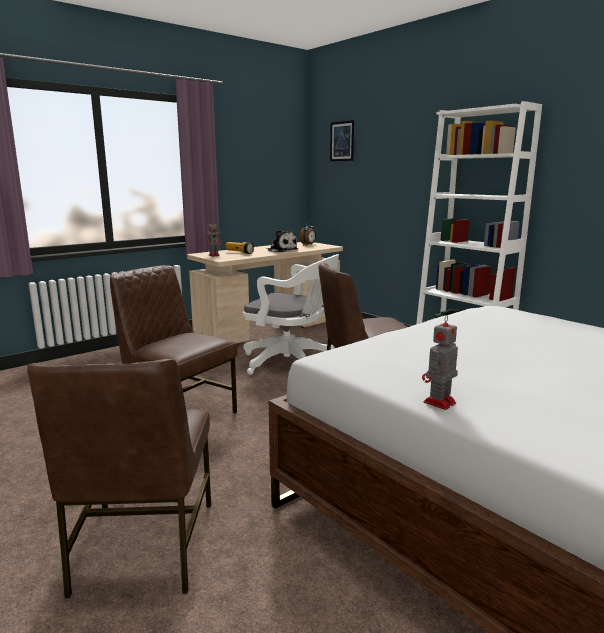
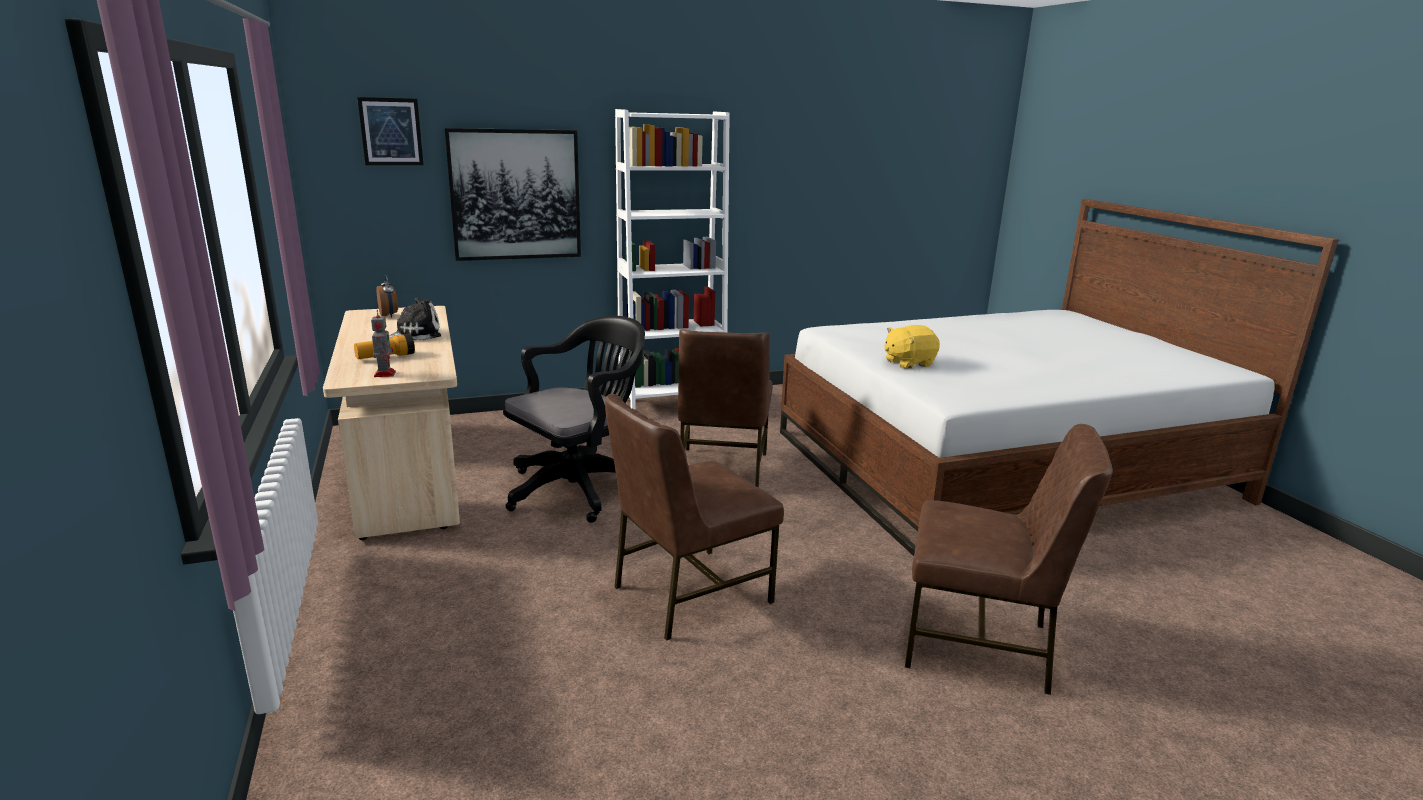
camera: 70 degrees left, 5 degrees up
white office chair [243,254,339,375] -> black office chair [503,316,645,523]
toy robot [422,315,458,410] -> none
none -> picture [444,128,581,261]
none -> yellow plush toy [885,325,940,369]

